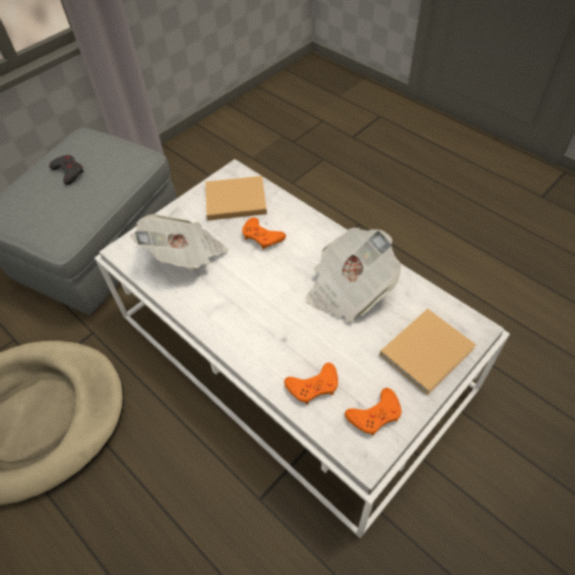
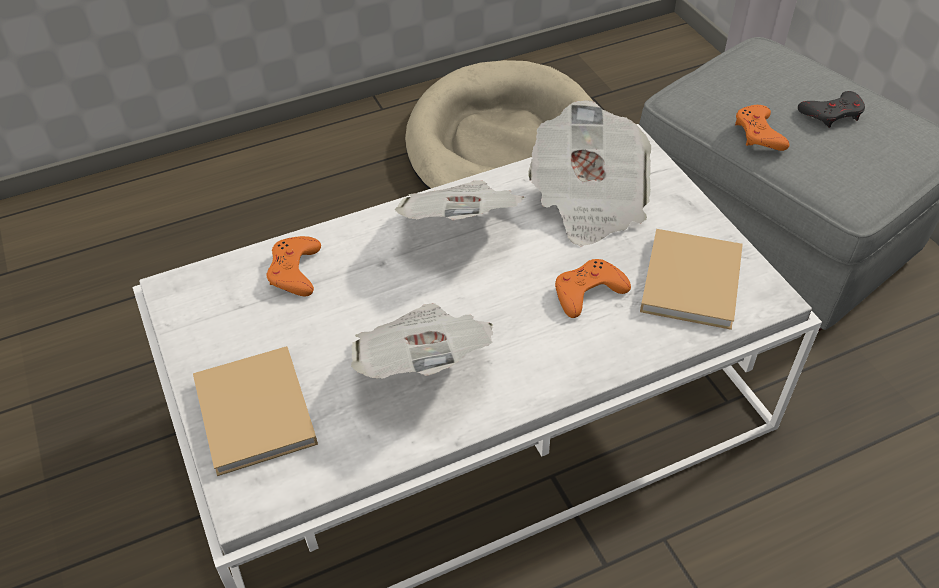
camera: 110 degrees right, 5 degrees down
orange game controller [345,388,401,436] -> orange game controller moved to [735,105,790,151]
none -> newspaper [395,180,525,220]

